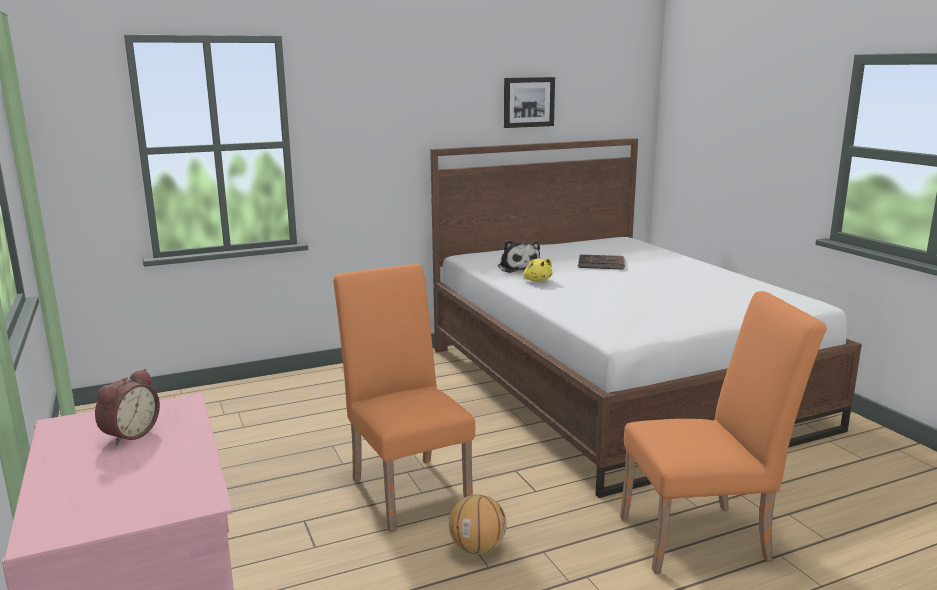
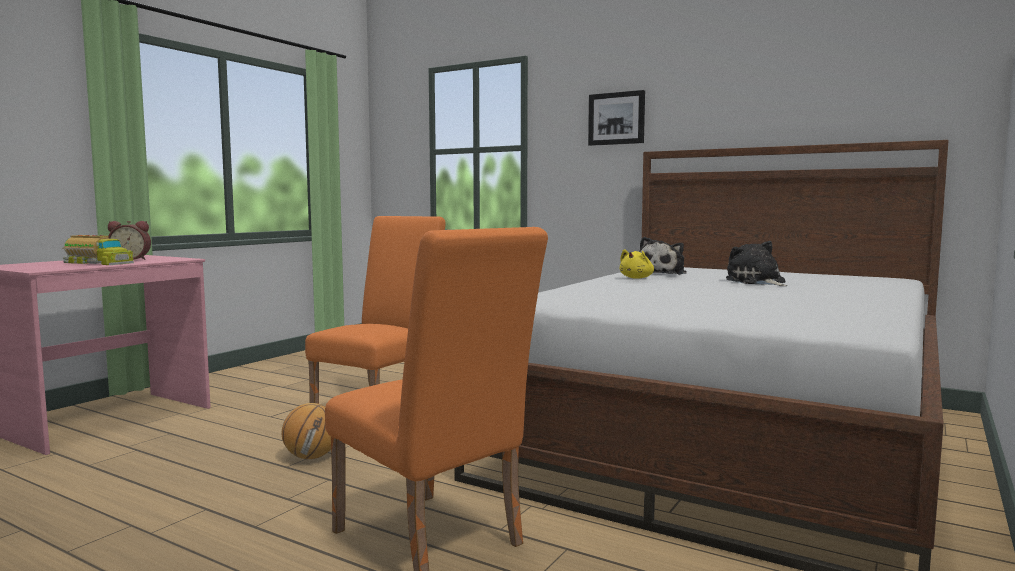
camera: 55 degrees right, 10 degrees down
picture [504,77,555,128] -> picture moved to [588,90,645,146]
brown book [578,254,626,270] -> plush toy [726,241,787,286]
none -> toy truck [62,235,134,265]

